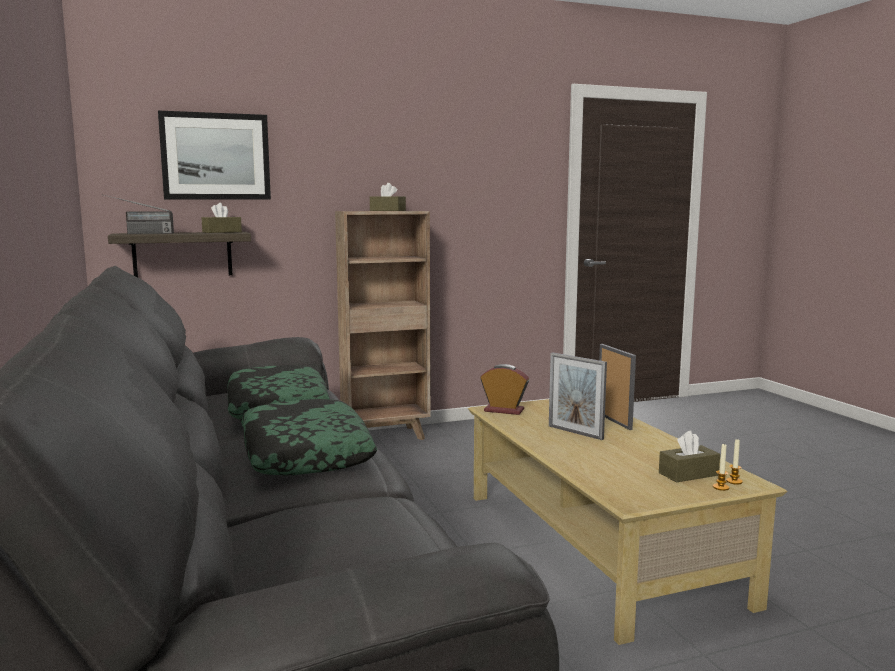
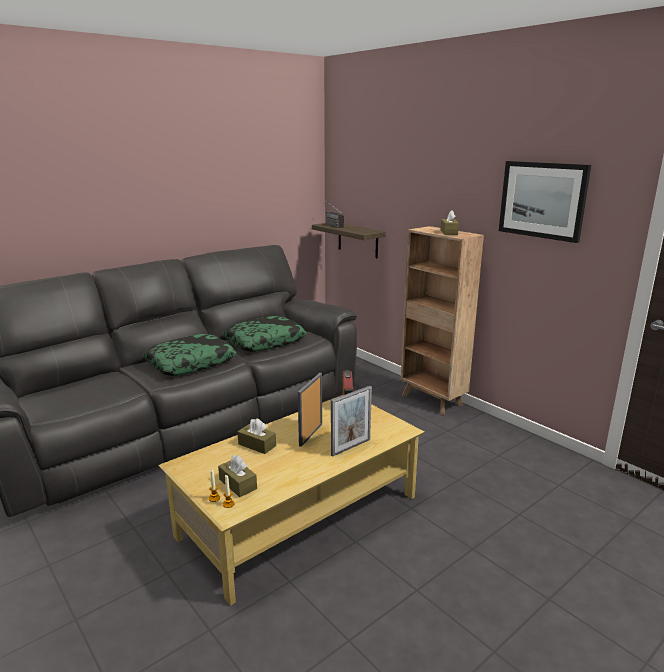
camera: 70 degrees right, 10 degrees up
picture [158,110,271,200] -> picture moved to [499,161,591,243]
brown tissue box [202,203,242,233] -> brown tissue box moved to [238,418,276,454]

